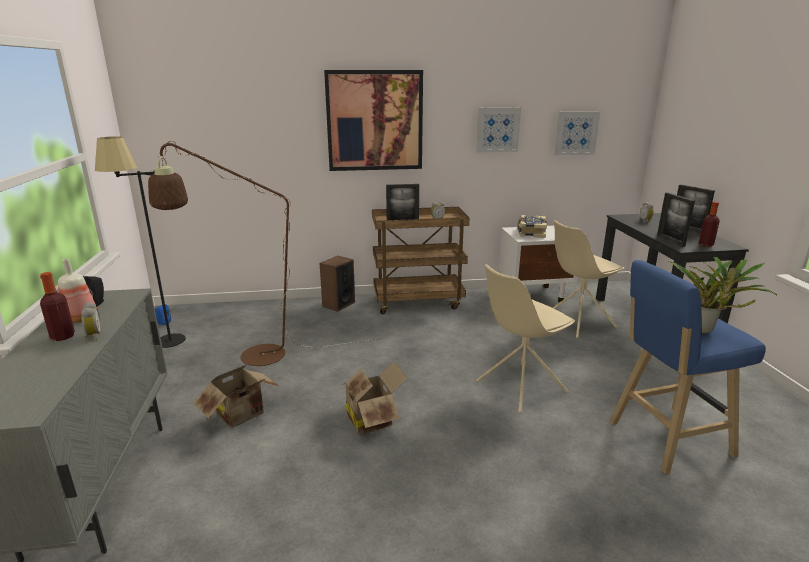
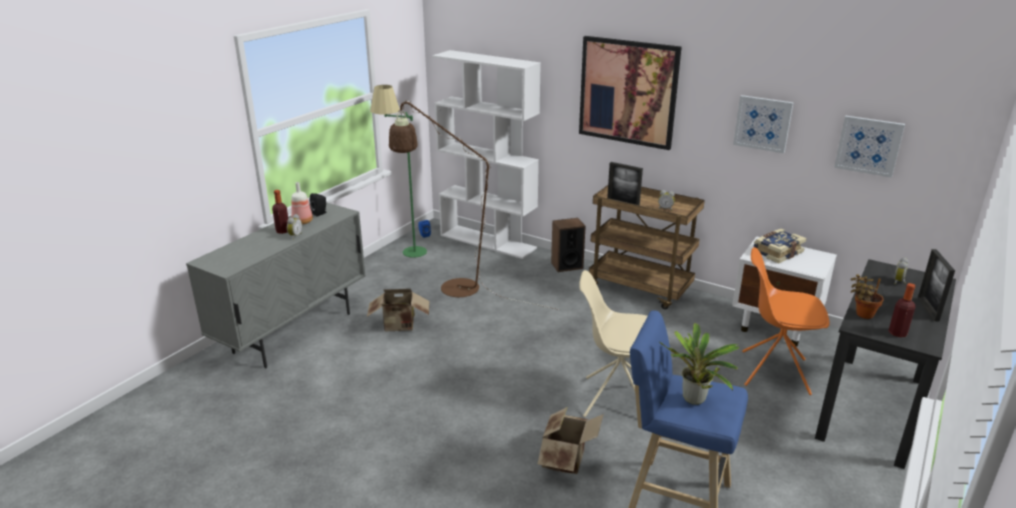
camera: 40 degrees right, 5 degrees up
black floor lamp [95,136,186,348] -> green floor lamp [370,85,427,258]
cardboard box [342,361,408,434] -> cardboard box moved to [538,407,604,474]
beige chair [553,220,624,338] -> orange chair [742,247,830,395]
picture frame [657,193,695,247] -> potted plant [851,274,884,319]
none -> white bookcase [432,50,541,259]

